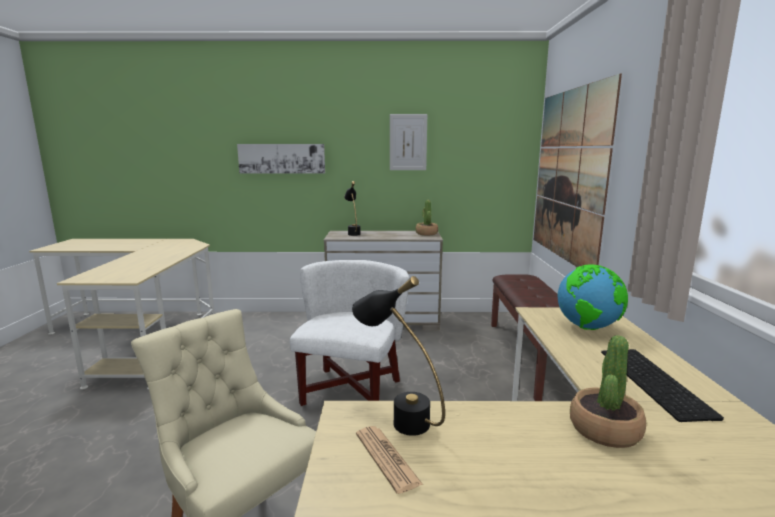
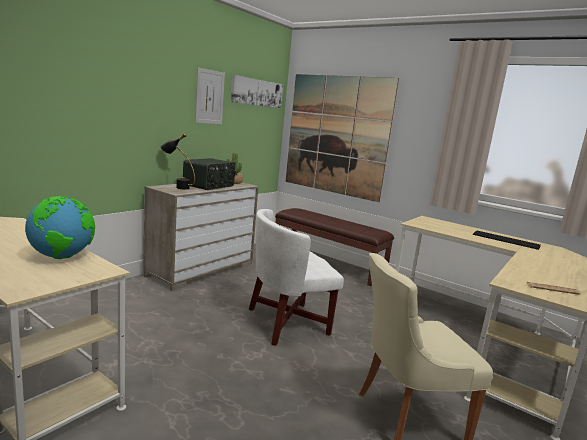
camera: 55 degrees left, 0 degrees up
picture [237,144,325,174] -> picture moved to [231,75,283,108]
white armchair [290,260,409,406] -> white armchair turned 75 degrees counterclockwise [249,209,344,346]
black table lamp [352,276,445,436] -> none
globe [558,264,628,330] -> globe moved to [25,196,95,259]
potted plant [570,335,646,448] -> none
none -> radio [183,158,236,190]

